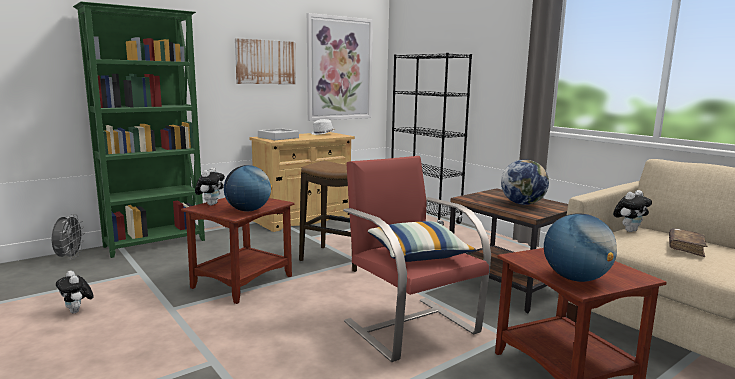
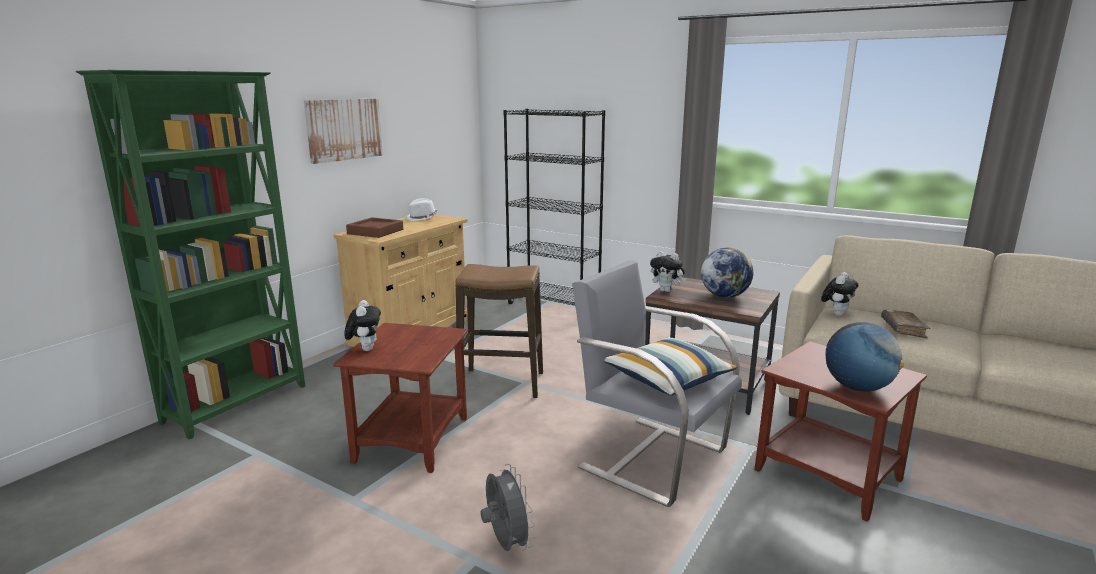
camera: 20 degrees left, 5 degrees up
grey fan [52,214,85,259] -> grey fan moved to [480,464,535,551]
plush toy [56,271,93,313] -> plush toy moved to [650,251,687,292]
globe [224,165,272,211] -> none
grey tray [258,128,299,140] -> brown tray [346,217,403,238]
picture [307,13,373,121] -> none
red armchair [343,156,491,362] -> grey armchair [572,260,742,507]

